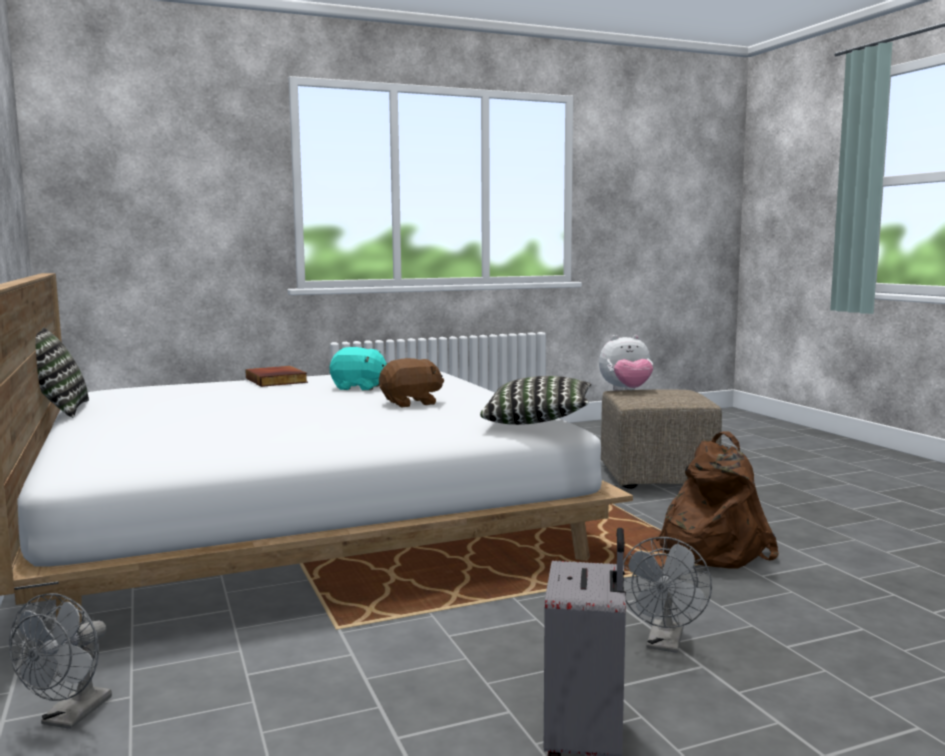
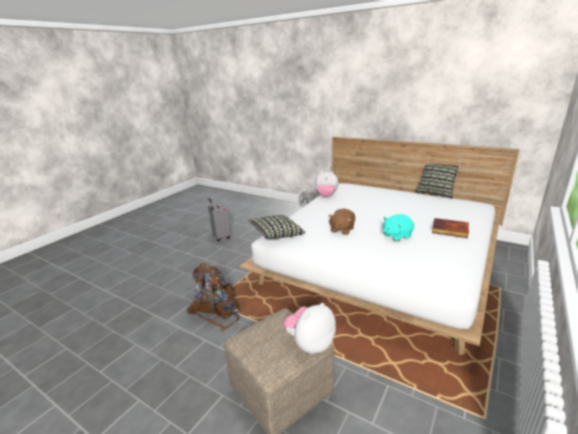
camera: 145 degrees right, 15 degrees up
grey fan [623,537,712,653] -> none
none -> plush toy [315,171,339,197]

